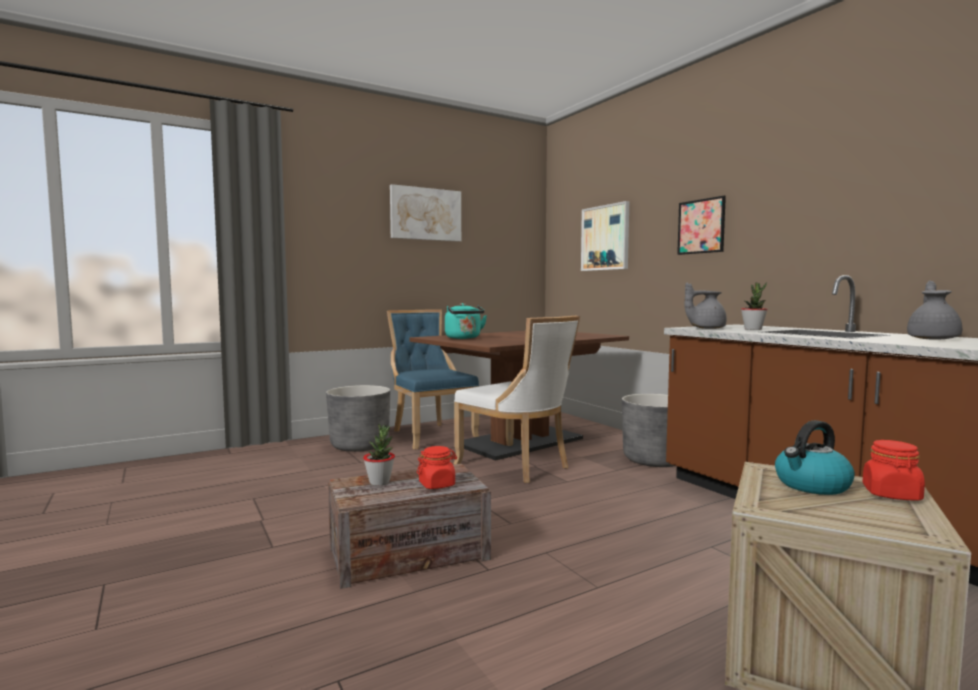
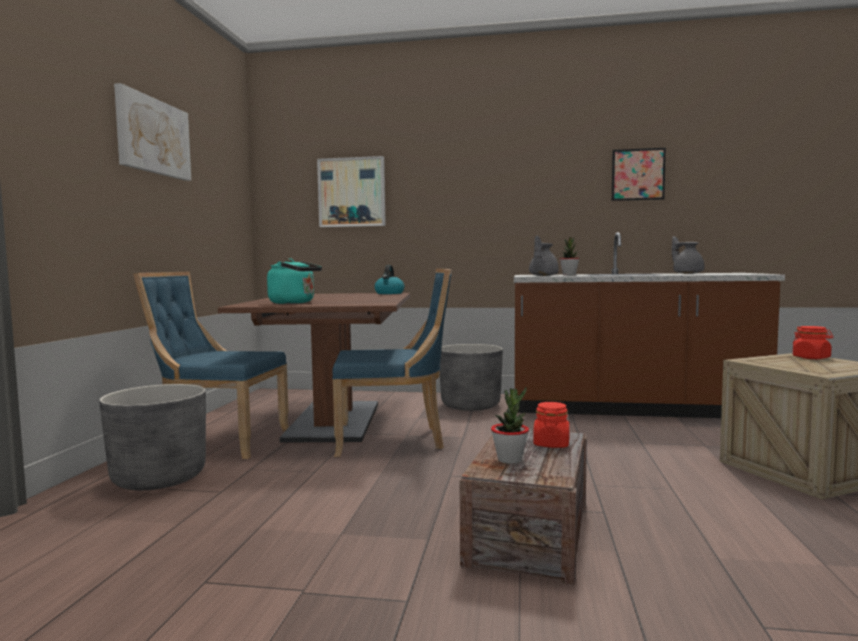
camera: 50 degrees left, 0 degrees up
white chair [453,316,580,483] -> blue chair [332,269,452,457]
picture [677,196,726,255] -> picture moved to [612,148,666,201]
kettle [775,420,855,495] -> kettle moved to [374,265,405,294]

